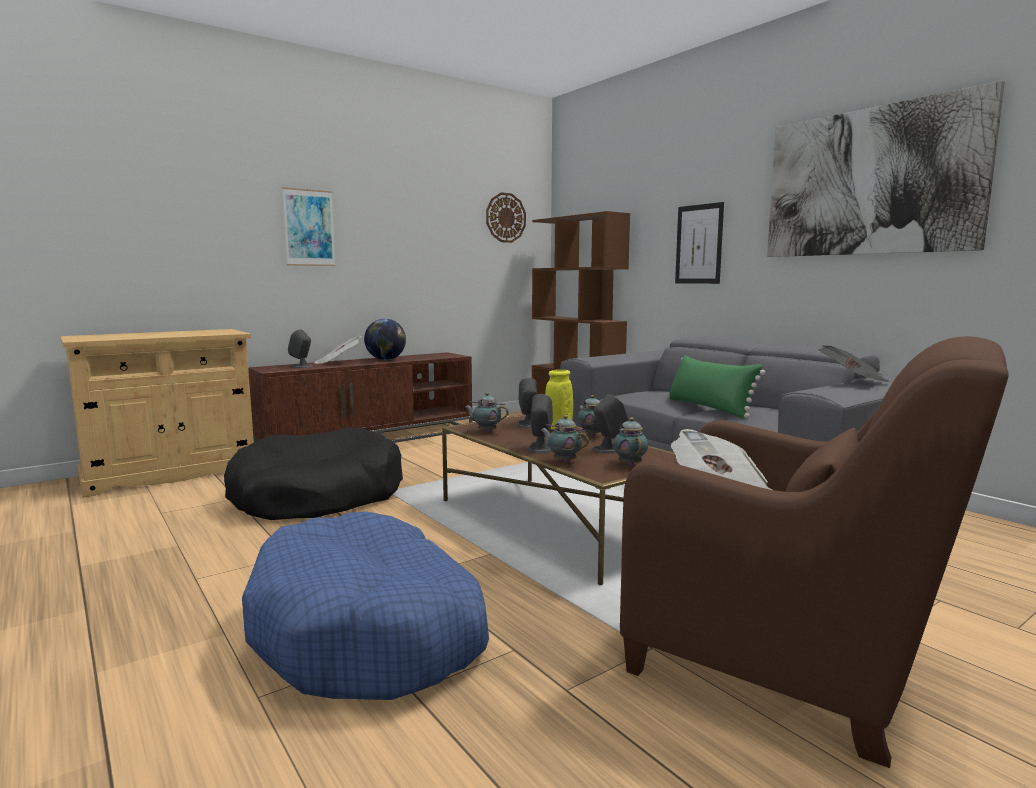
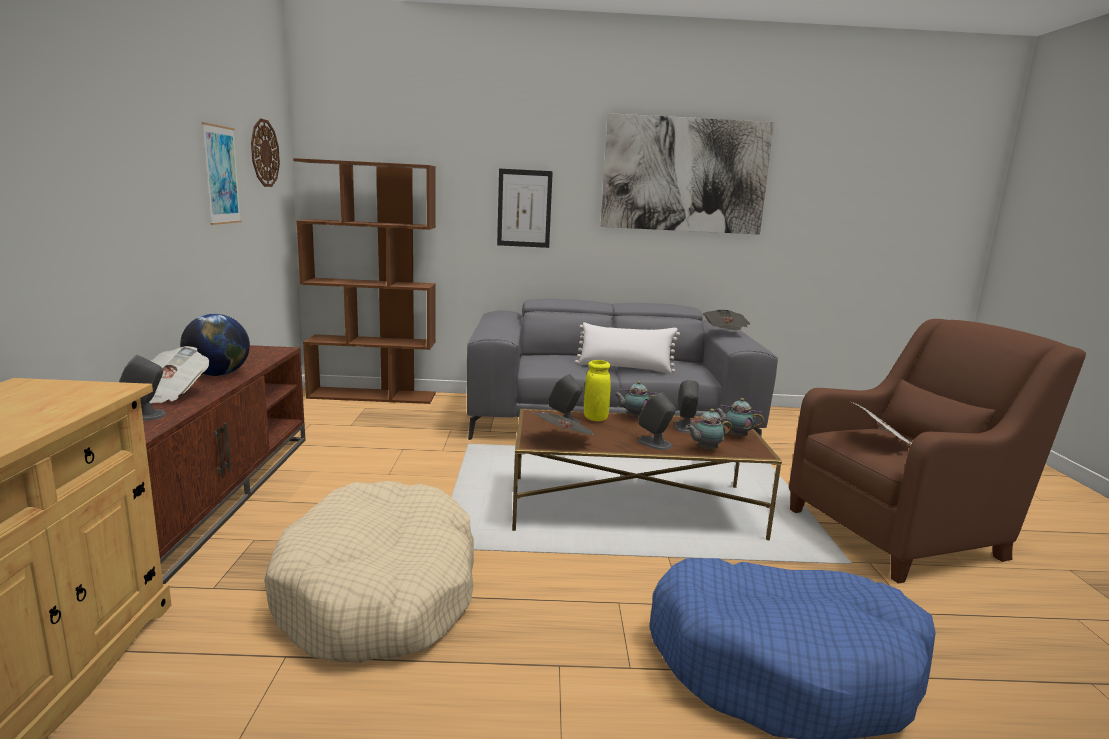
camera: 55 degrees left, 5 degrees up
black dog bed [224,427,403,520] -> beige dog bed [264,481,474,663]
picture [282,187,336,266] -> picture moved to [202,122,242,225]
teapot [465,393,509,432] -> newspaper [533,412,595,435]
green pillow [668,355,765,419] -> white pillow [575,322,680,374]

